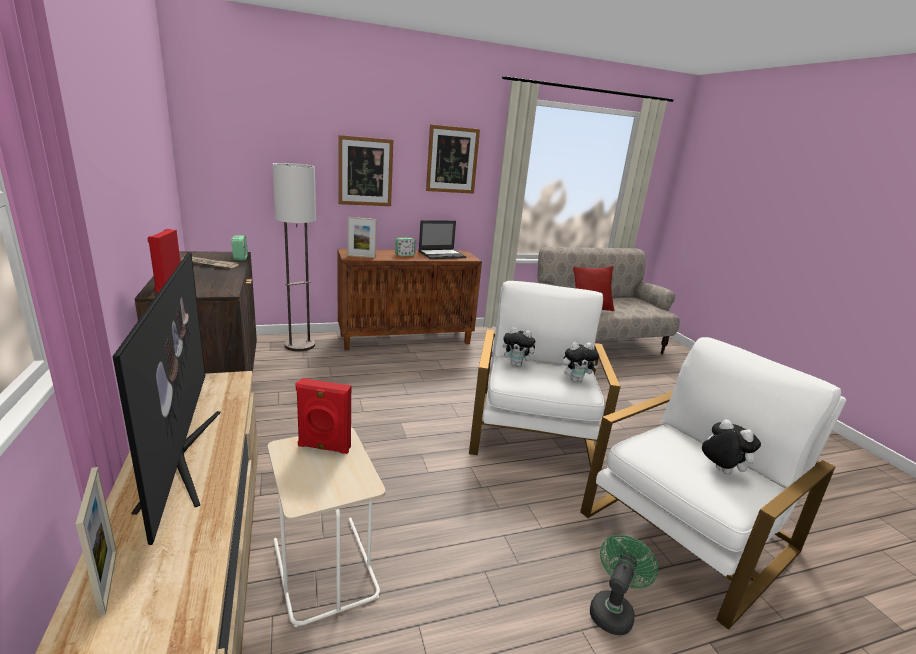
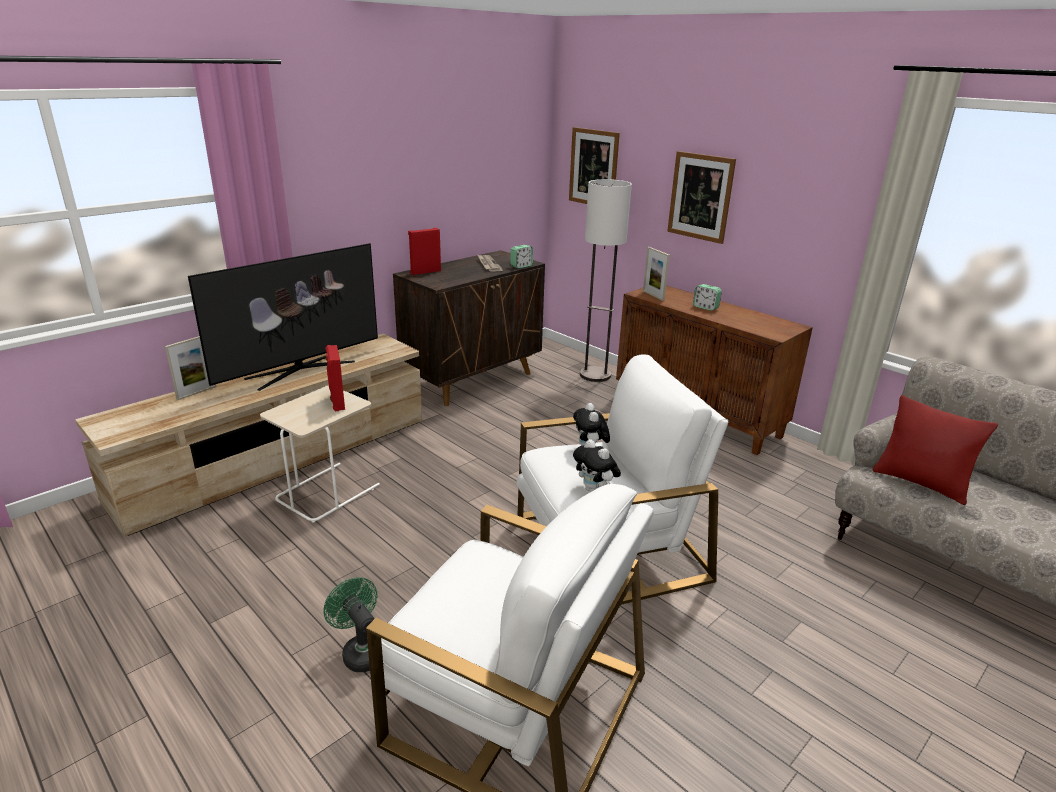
camera: 65 degrees right, 5 degrees up
laptop [418,220,466,259] -> none
picture [426,124,480,194] -> picture moved to [569,127,620,204]
green fan [590,535,658,635] -> green fan turned 135 degrees counterclockwise [323,577,378,672]
plush toy [702,419,761,474] -> none

